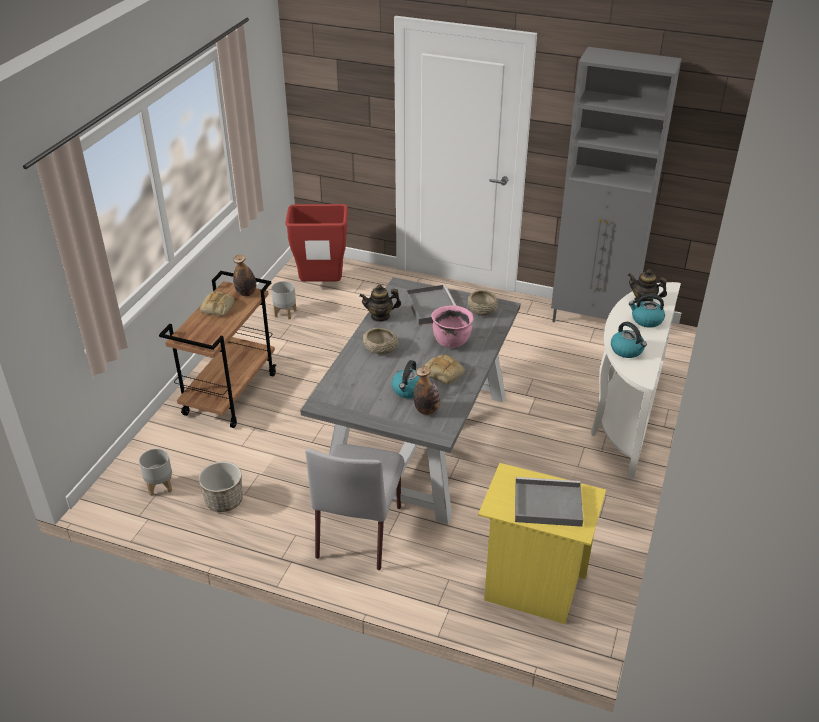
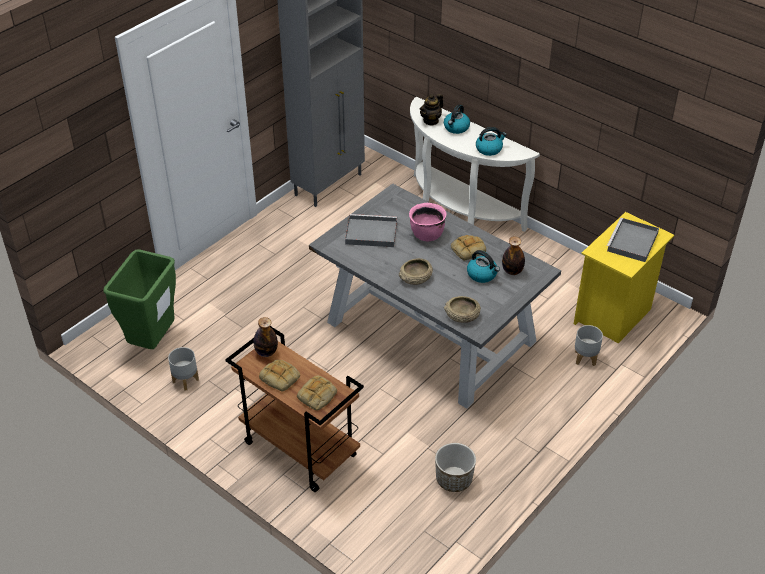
camera: 70 degrees left, 5 degrees up
grey planter [139,448,172,496] -> grey planter moved to [575,325,603,366]
red trash can [285,204,348,282] -> green trash can [104,250,176,349]
grey chair [305,444,405,570] -> none
teapot [359,285,401,322] -> none
beige bowl [468,290,498,316] -> beige bowl moved to [444,296,481,323]
none -> bread [297,375,337,411]

